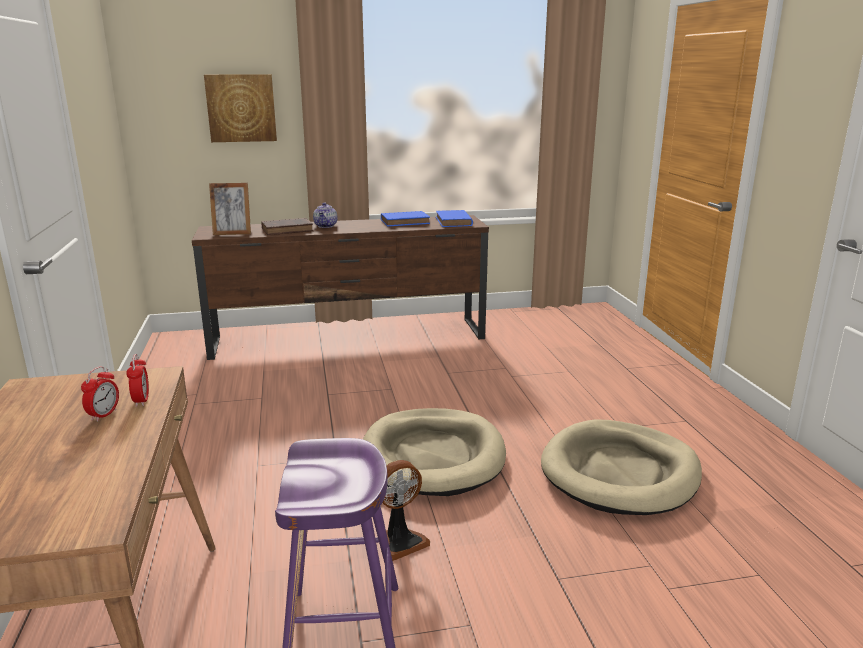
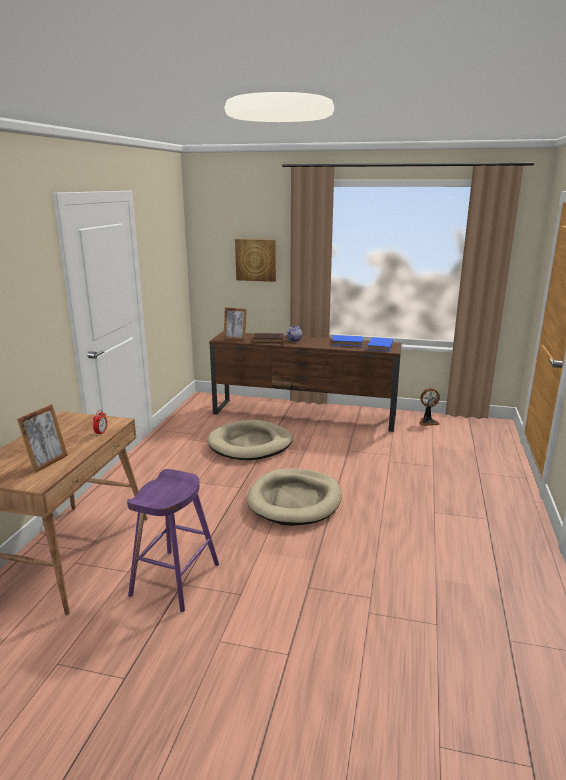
camera: 25 degrees right, 0 degrees up
alarm clock [81,366,119,422] -> none
fan [382,460,430,561] -> fan moved to [420,388,440,426]
beige dog bed [541,420,702,515] -> beige dog bed moved to [208,420,293,460]
none -> picture frame [17,404,68,473]

